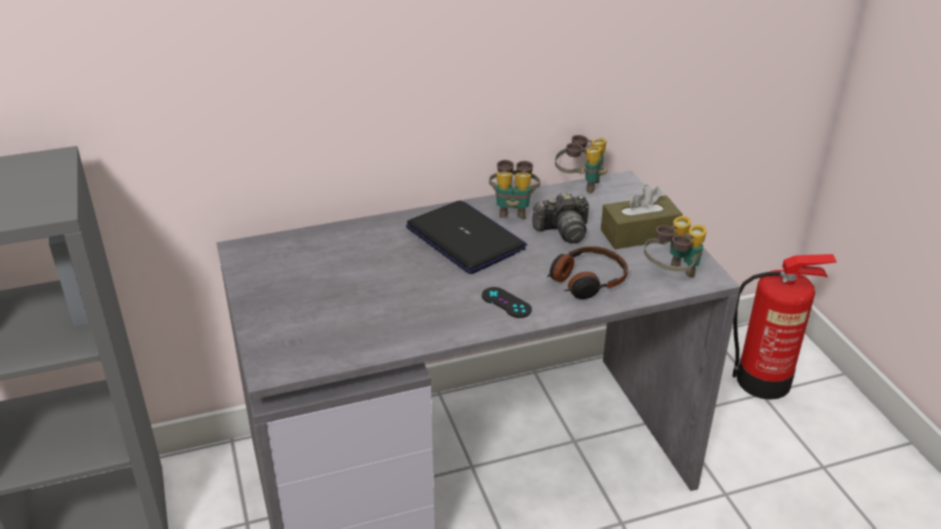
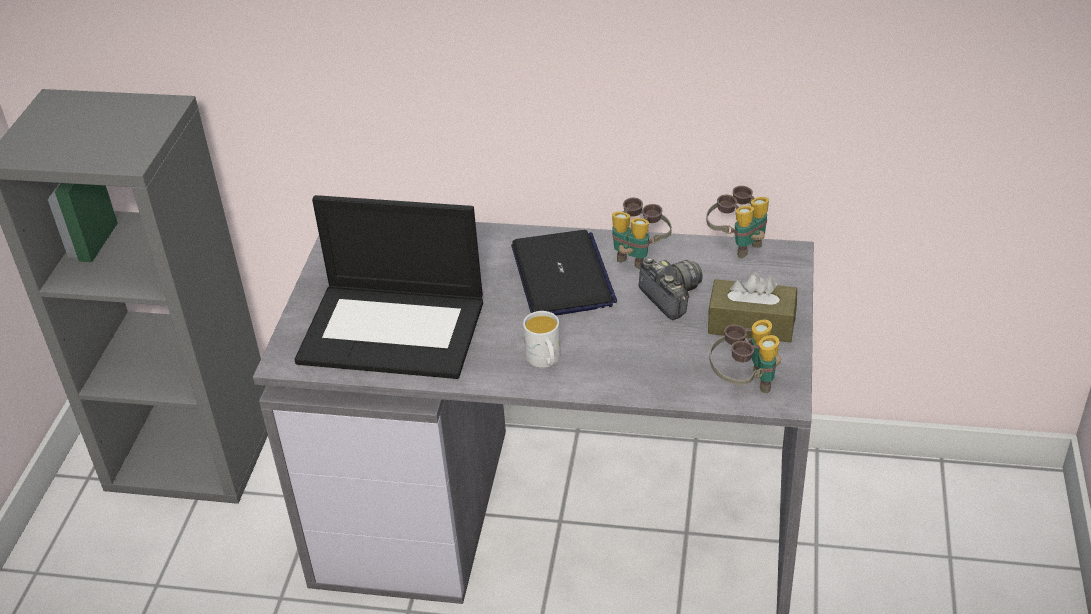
camera: 30 degrees right, 5 degrees up
black game controller [482,287,532,318] -> white mug [523,311,561,368]
camera [532,192,589,244] -> camera turned 135 degrees counterclockwise [639,258,703,320]
headphones [547,246,628,299] -> none
fire extinguisher [732,254,837,400] -> none
none -> laptop [294,195,483,379]

